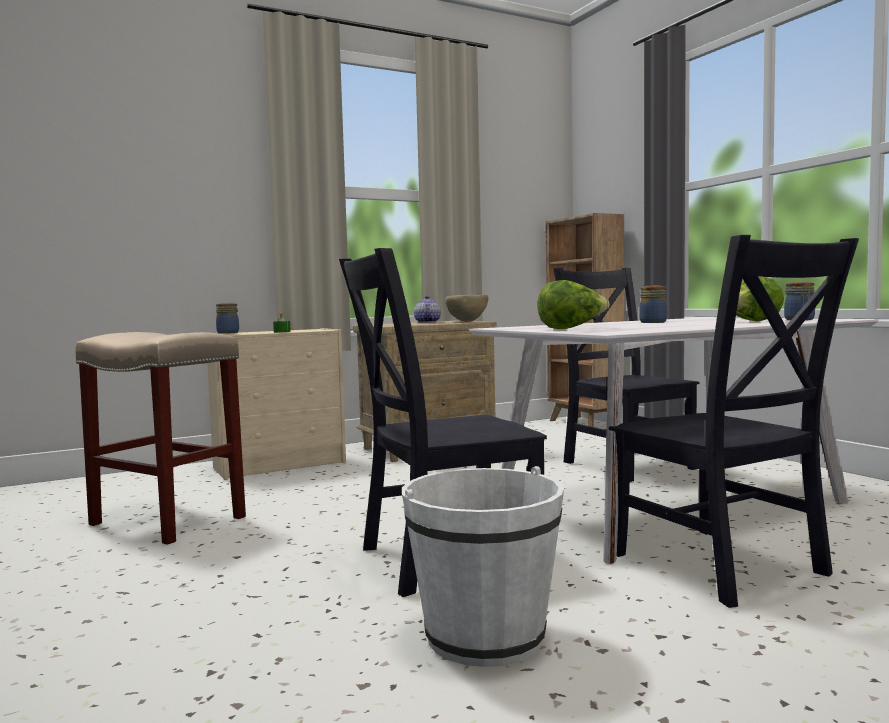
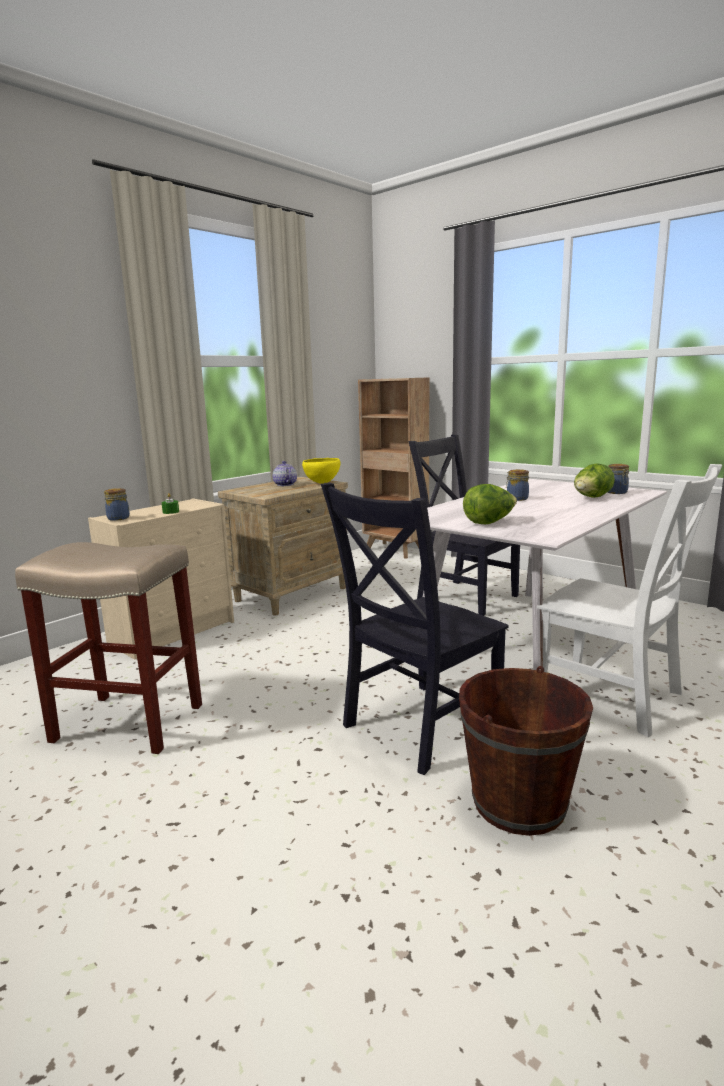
camera: 20 degrees left, 10 degrees up
white bucket [402,466,564,667] -> brown bucket [459,666,593,836]
brown bowl [445,294,488,322] -> yellow bowl [302,458,341,484]
black chair [609,235,859,608] -> white chair [537,464,722,737]

